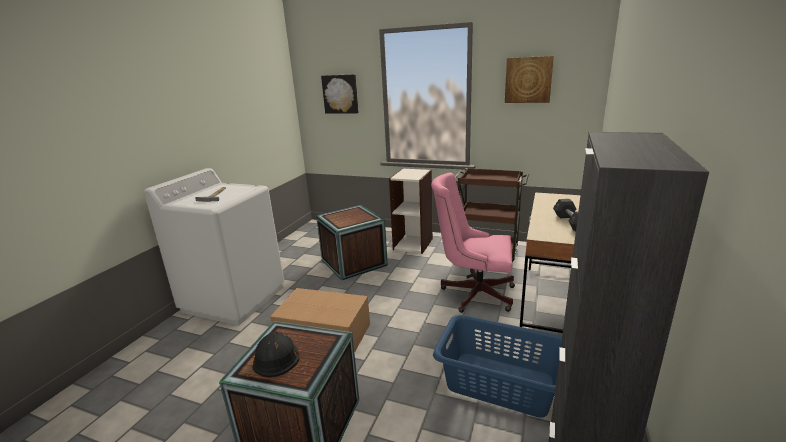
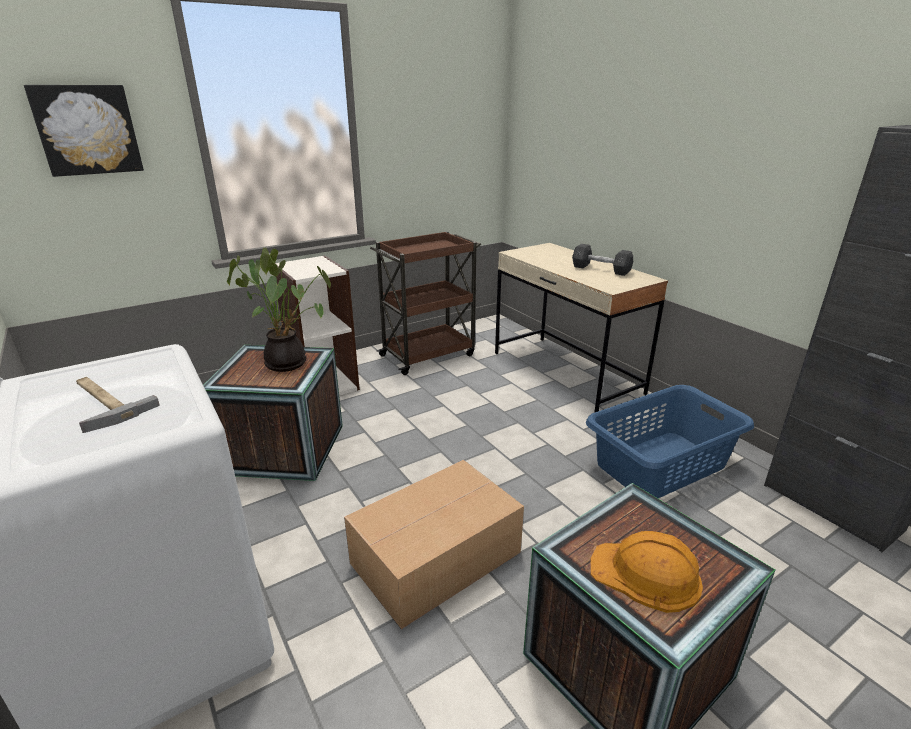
camera: 55 degrees left, 5 degrees up
black hard hat [252,332,300,377] -> orange hard hat [591,531,703,613]
pink office chair [431,172,515,313] -> none
picture [505,56,554,103] -> none
none -> potted plant [227,248,331,372]

